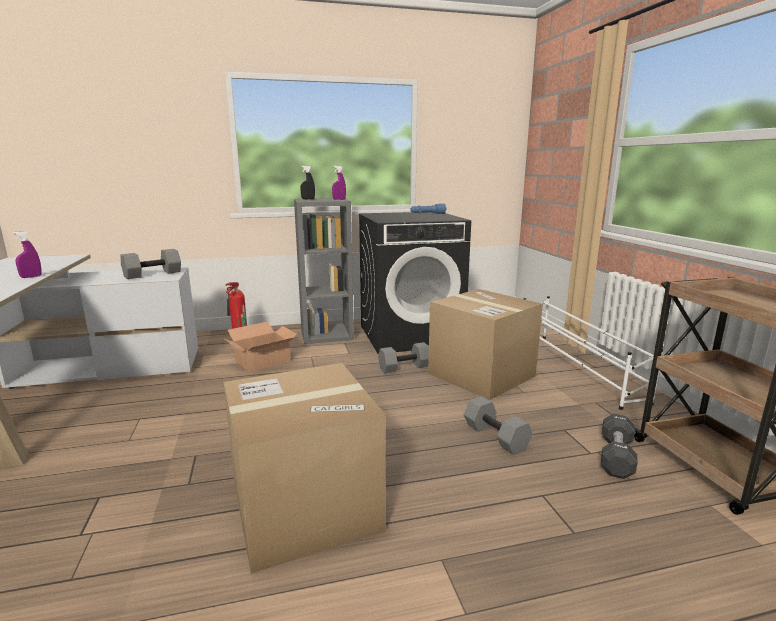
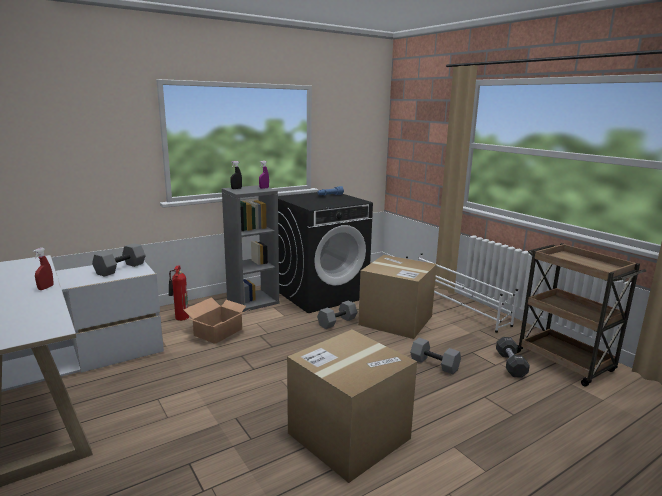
camera: 20 degrees left, 0 degrees up
purple spray bottle [12,231,42,278] -> red spray bottle [33,248,53,290]

